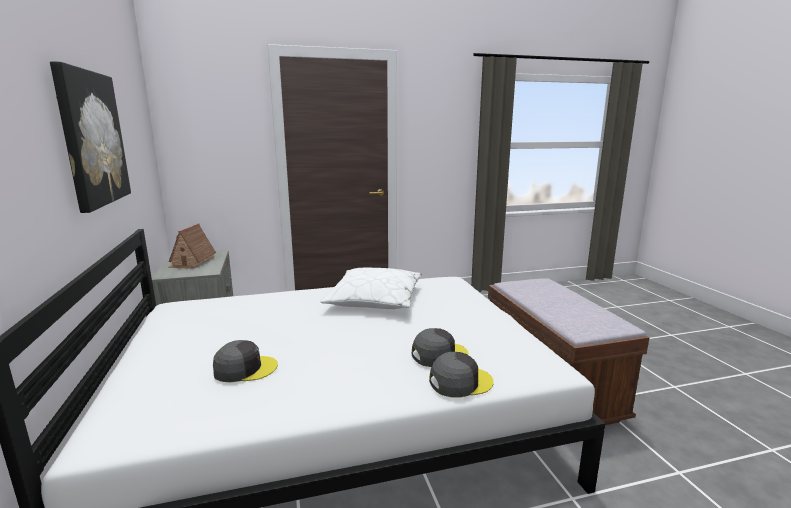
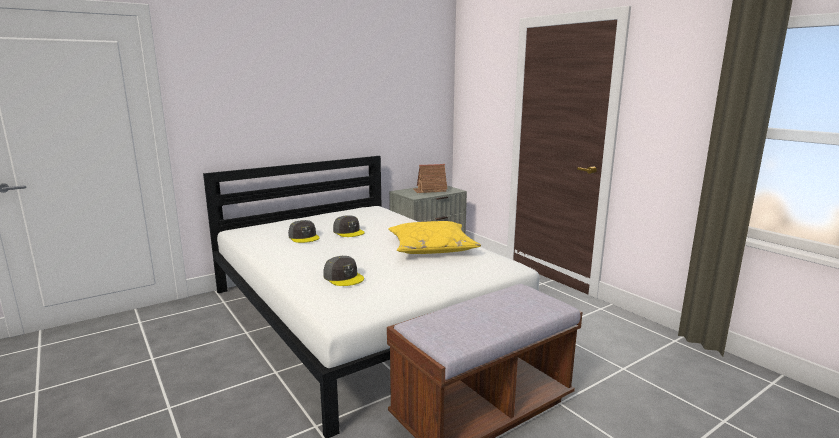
camera: 70 degrees right, 0 degrees up
picture [50,61,131,213] -> none
white pillow [320,268,422,309] -> yellow pillow [388,221,481,254]
grey cap [429,352,494,398] -> grey cap moved to [333,215,365,237]

